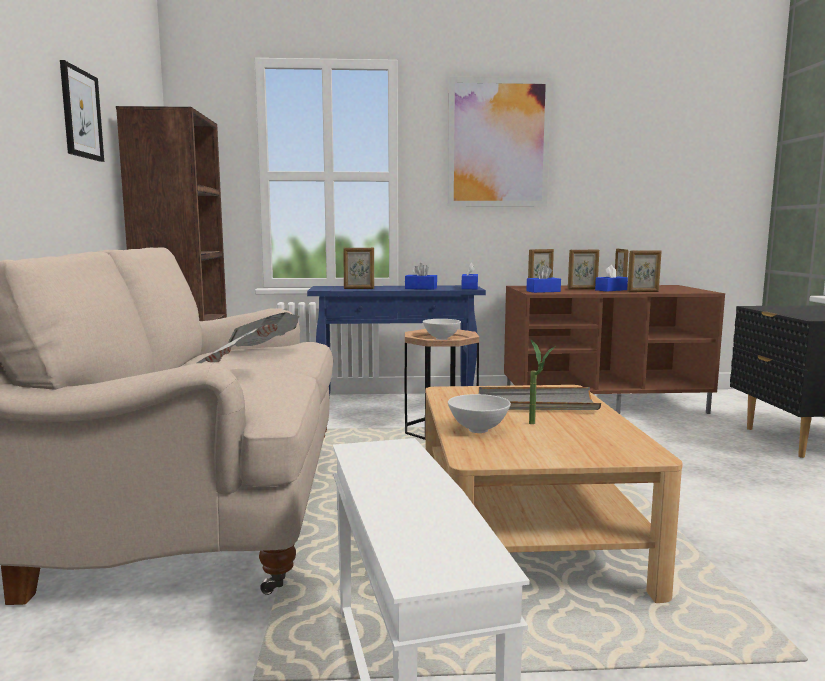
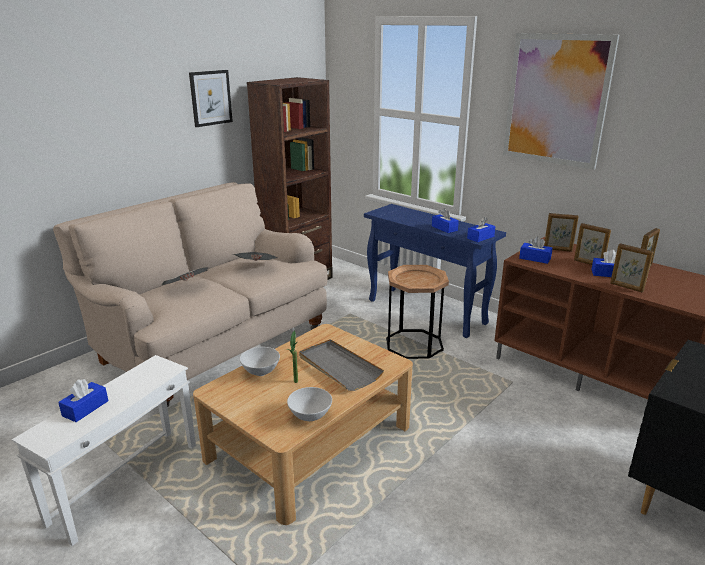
camera: 45 degrees right, 15 degrees up
picture frame [343,248,374,289] -> none
white bowl [423,319,461,340] -> white bowl moved to [287,387,332,421]
none -> blue tissue box [58,379,108,422]

